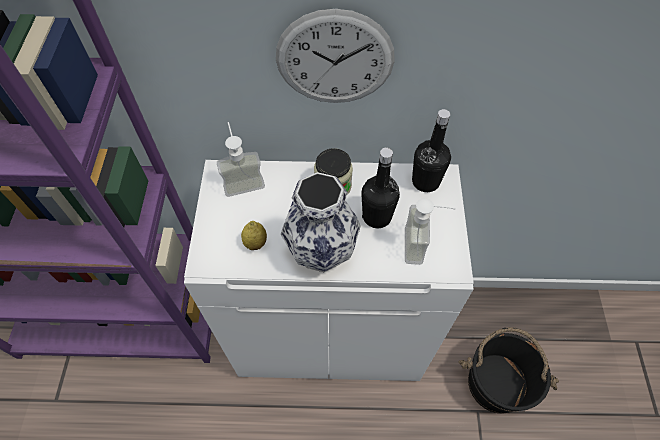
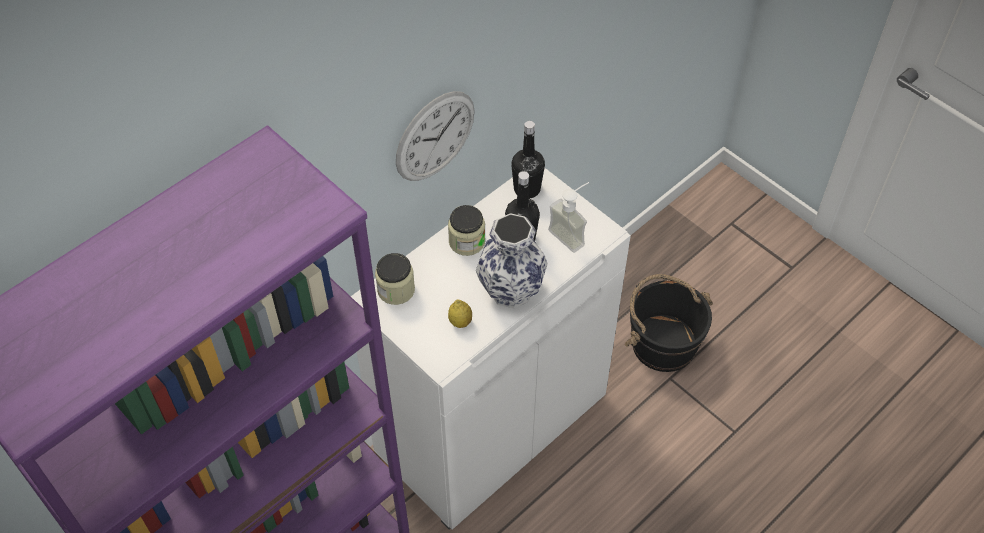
camera: 45 degrees left, 5 degrees down
soap dispenser [217,122,265,197] -> jar [375,253,415,305]

